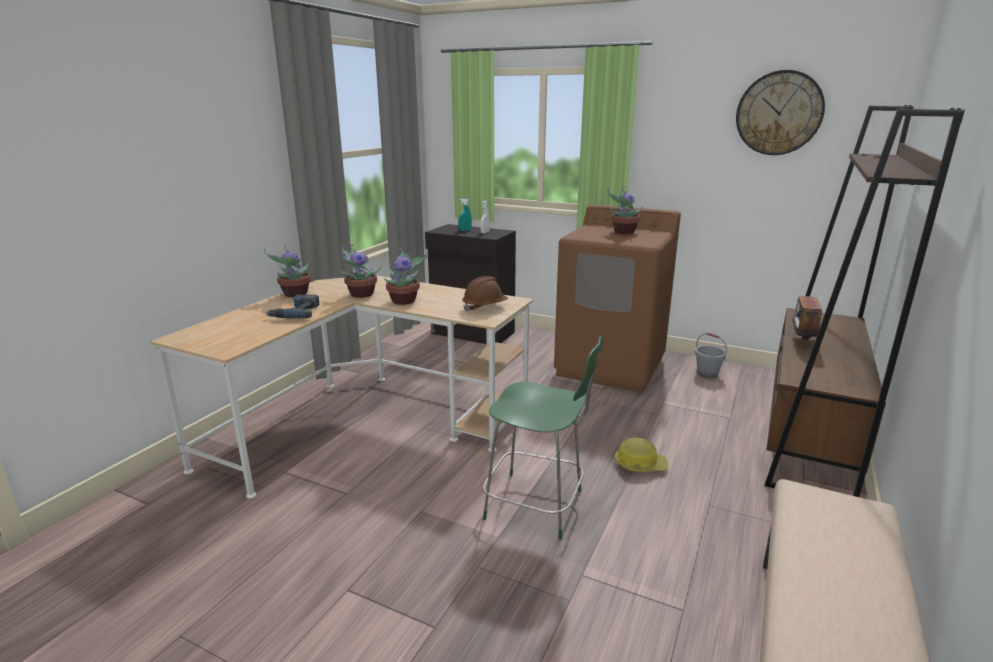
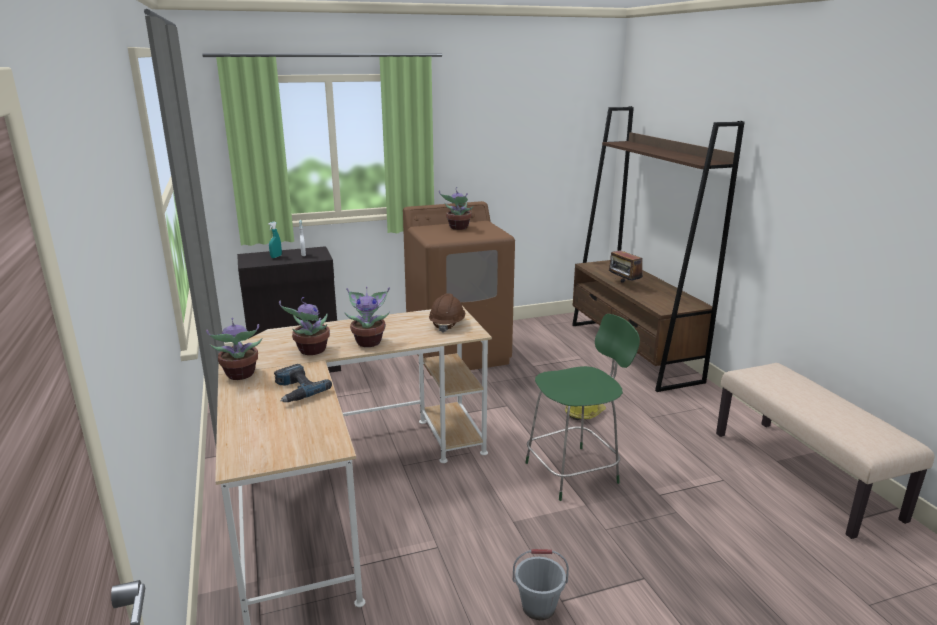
camera: 45 degrees left, 0 degrees up
grey bucket [695,333,727,378] -> grey bucket moved to [513,549,569,620]
wall clock [736,70,825,155] -> none

